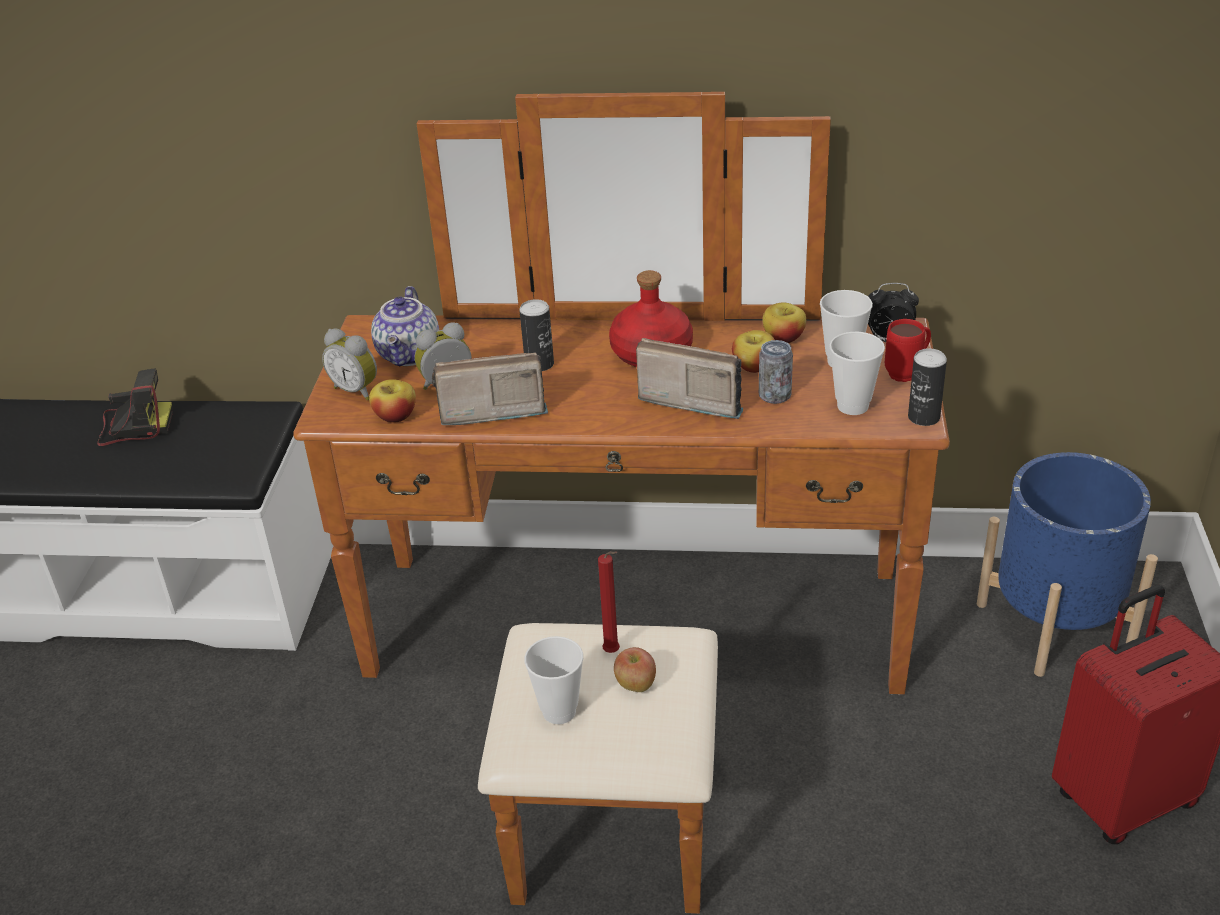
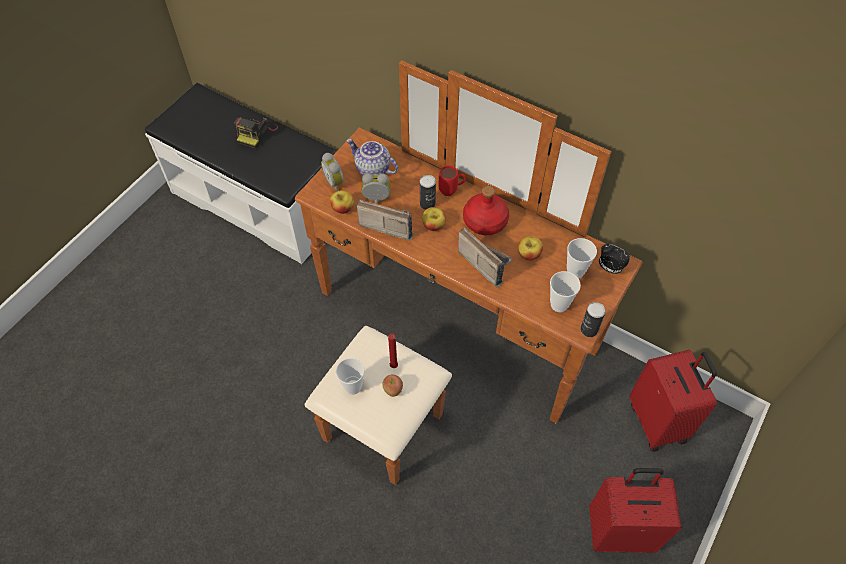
camera: 25 degrees right, 20 degrees up
camera [97,368,173,446] -> camera turned 90 degrees clockwise [234,117,278,149]
teapot [371,286,439,366] -> teapot turned 90 degrees clockwise [346,139,398,175]
can [759,340,793,404] -> none
apple [762,303,806,343] -> apple moved to [422,207,446,231]
red mug [885,319,931,382] -> red mug moved to [439,165,466,196]
blue planter [977,452,1158,677] -> red suitcase [630,350,717,452]

